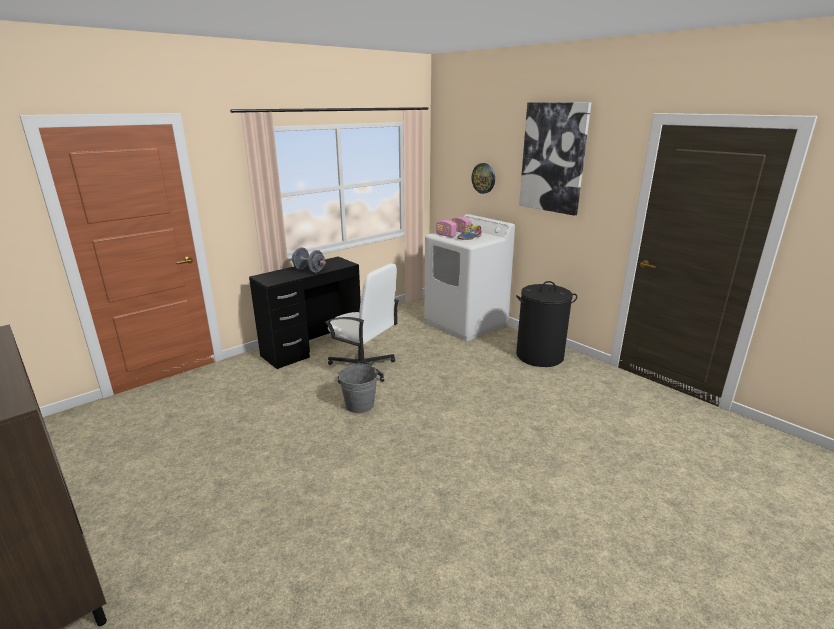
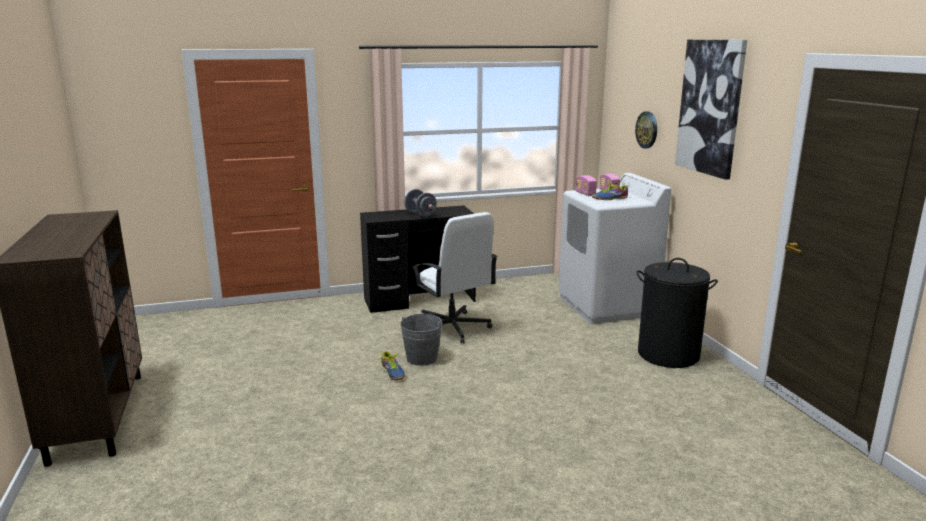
camera: 25 degrees right, 5 degrees down
none -> shoe [378,351,405,380]

